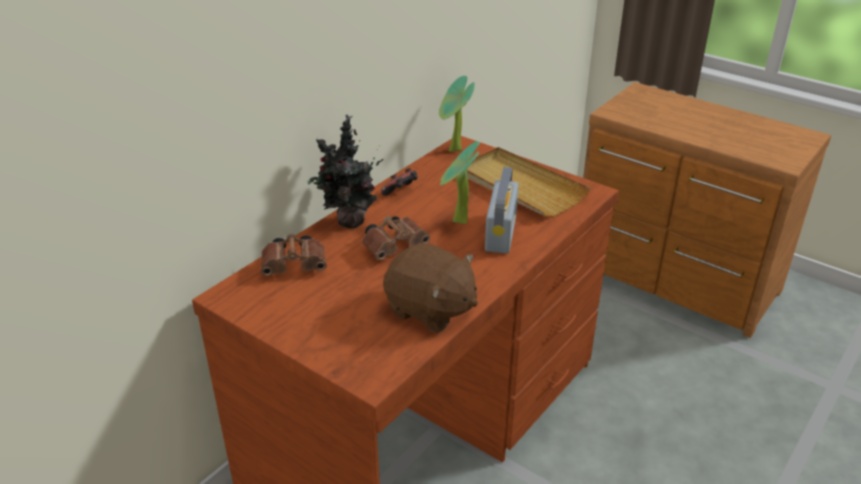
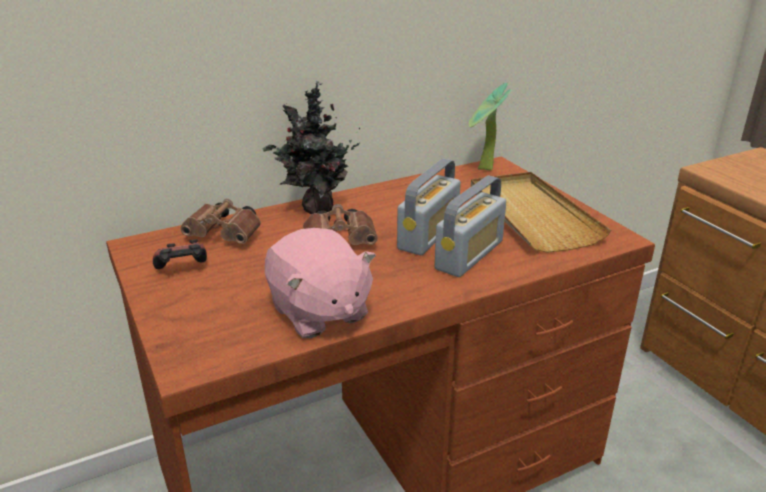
camera: 25 degrees right, 5 degrees down
game controller [381,168,418,196] -> game controller moved to [153,239,207,269]
brown plush toy [383,243,478,333] -> pink plush toy [265,228,376,338]
potted plant [440,141,480,224] -> radio [397,159,461,255]

